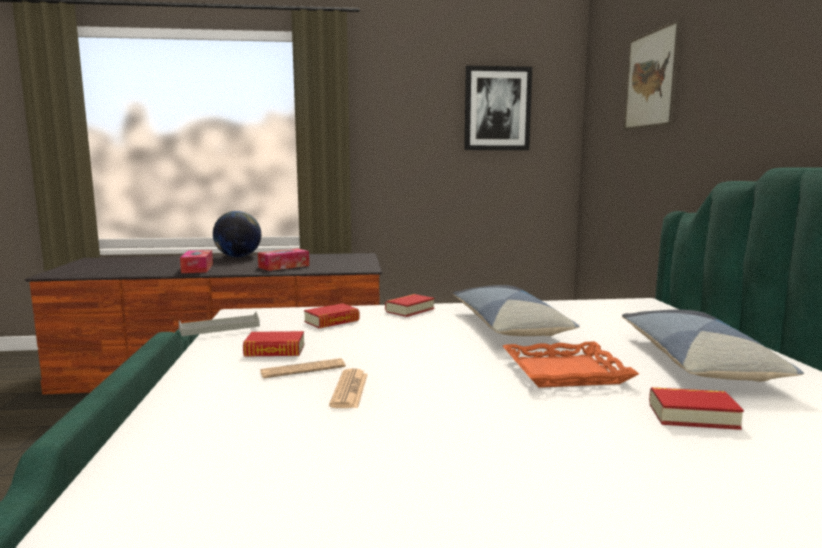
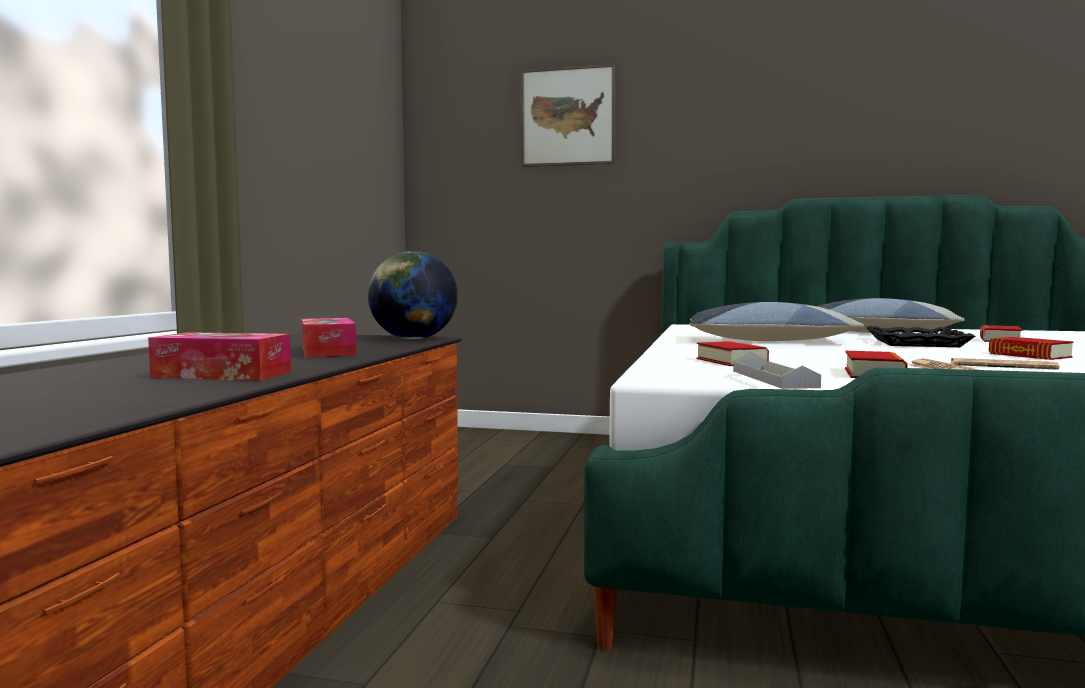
camera: 70 degrees left, 5 degrees down
globe [213,211,261,258] -> globe moved to [368,251,458,339]
book [385,294,435,317] -> book moved to [989,337,1074,360]
picture [464,66,532,150] -> none
orange tray [503,341,639,388] -> black tray [866,326,975,347]

